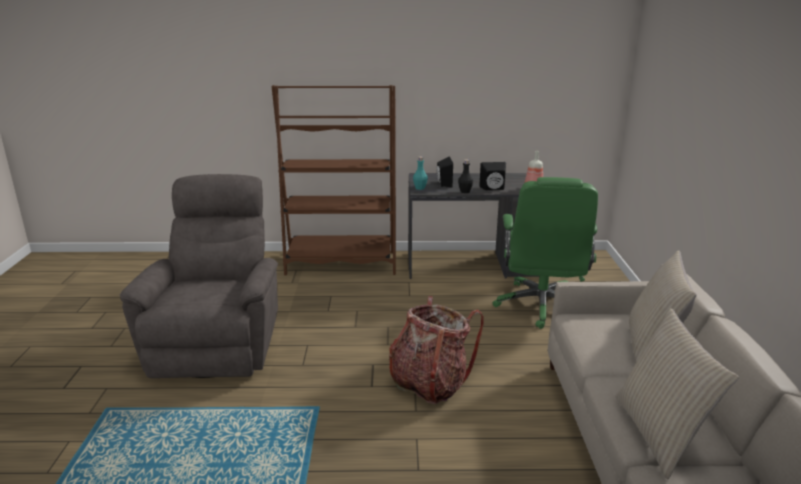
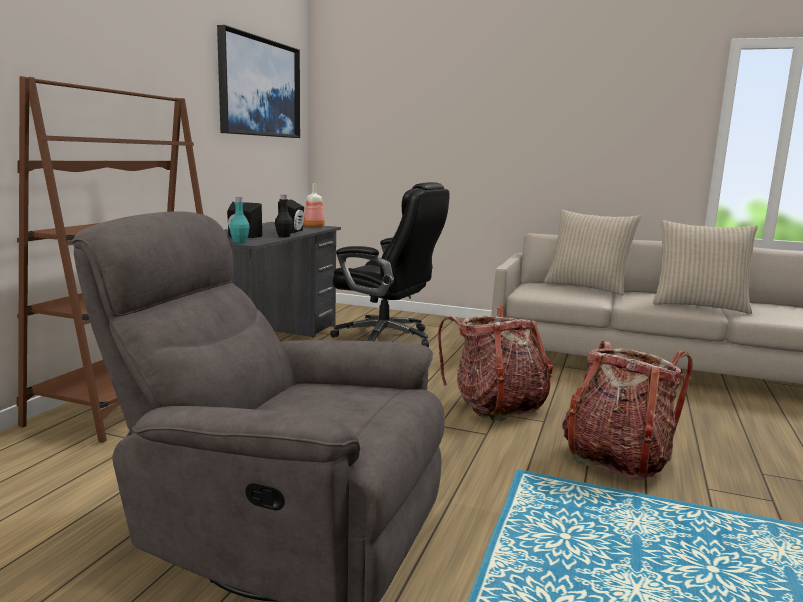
camera: 70 degrees left, 10 degrees down
green office chair [493,177,598,329] -> black office chair [330,182,450,347]
none -> picture [217,25,300,138]
none -> backpack [562,341,693,481]

